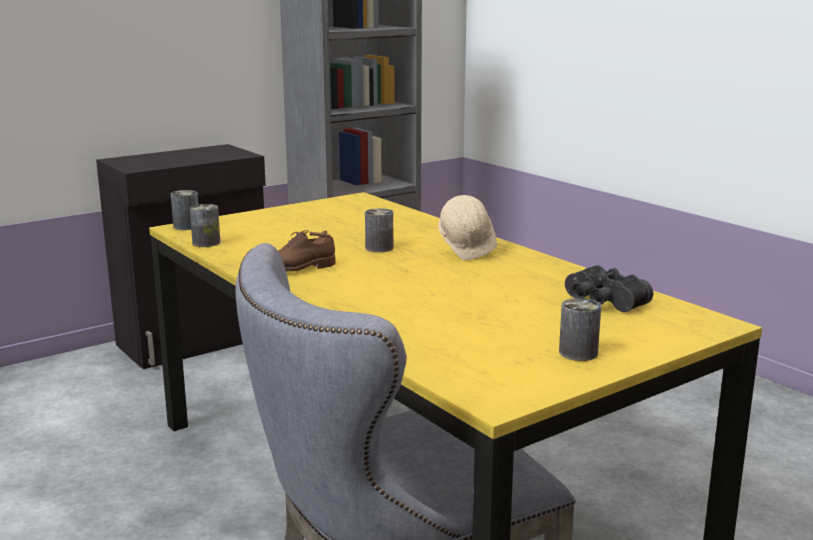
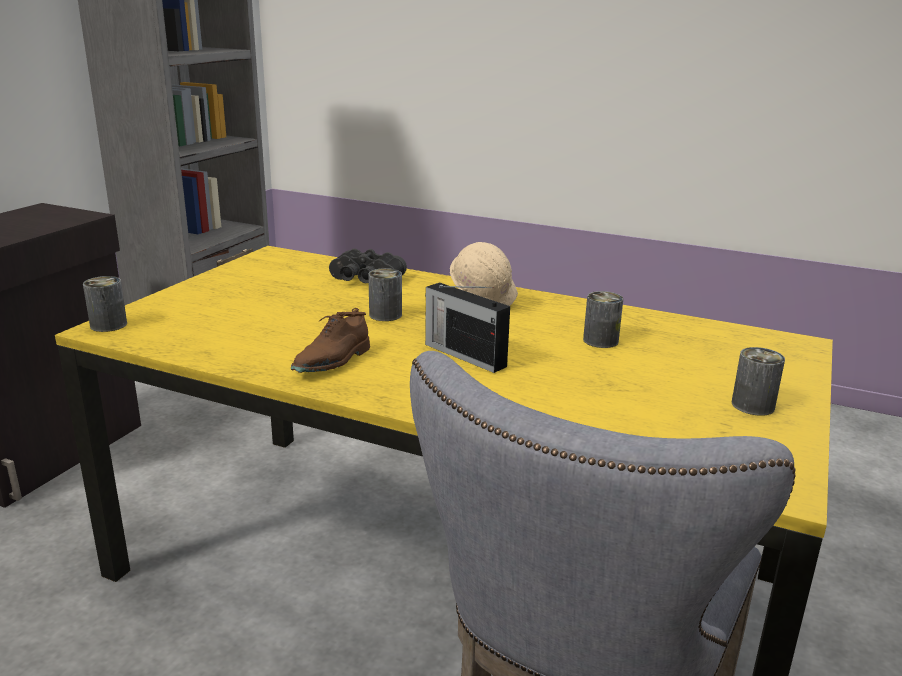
camera: 30 degrees left, 5 degrees up
can [190,204,220,247] -> can moved to [583,291,623,348]
black binoculars [565,265,653,312] -> black binoculars moved to [329,249,407,283]
none -> radio [425,282,510,373]

